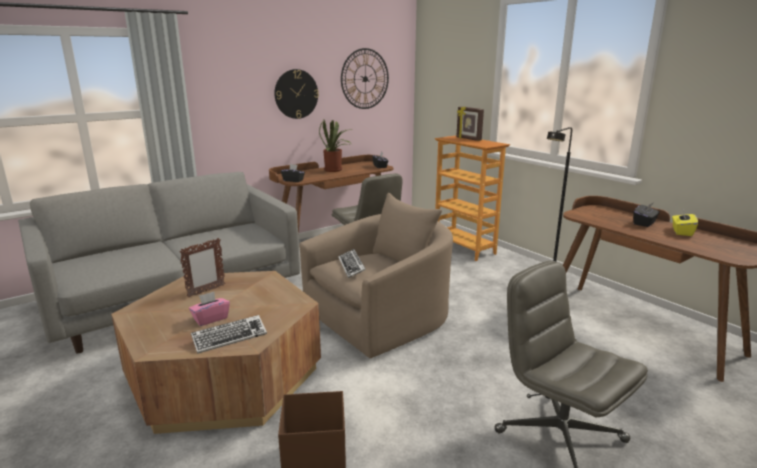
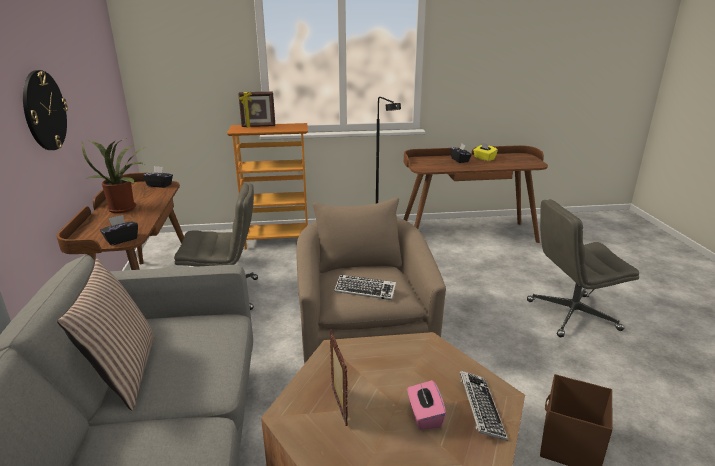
camera: 60 degrees left, 5 degrees up
wall clock [341,48,389,109] -> none
none -> pillow [57,258,155,411]

